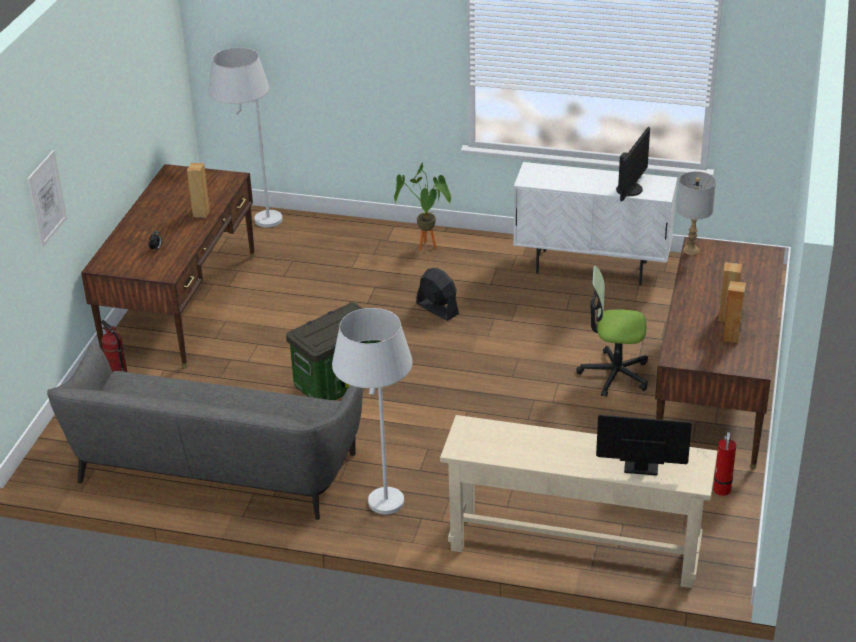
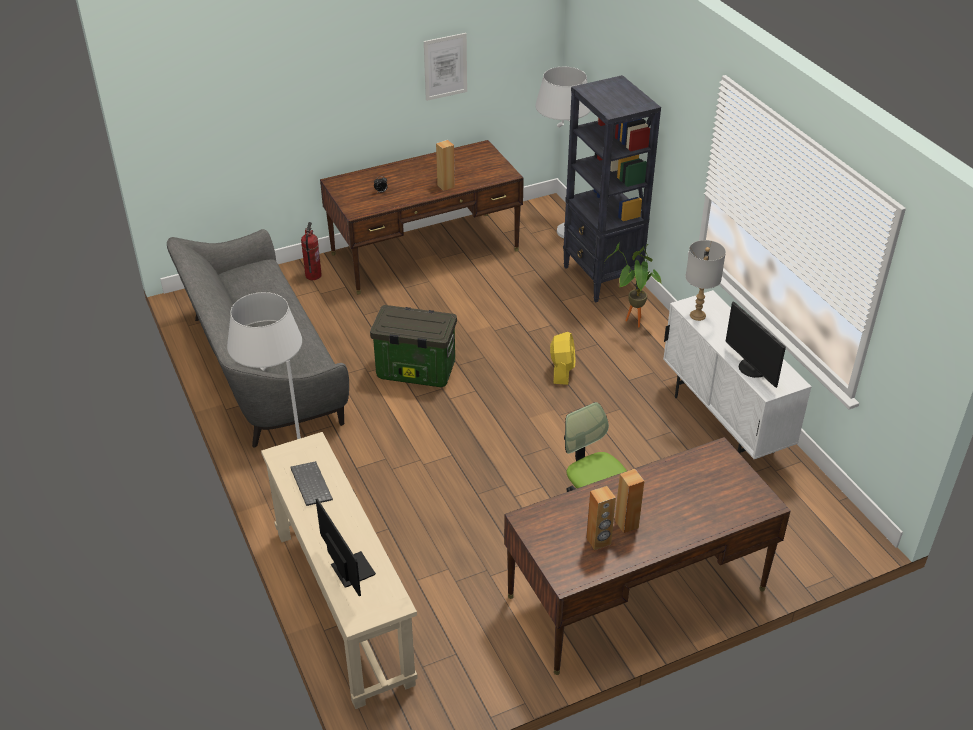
camera: 50 degrees right, 5 degrees up
picture [27,150,67,248] -> picture moved to [424,33,467,101]
black fan [416,268,459,321] -> yellow fan [550,332,576,385]
monitor [616,127,650,202] -> monitor turned 75 degrees clockwise [725,302,786,388]
grey table lamp [677,171,716,255] -> grey table lamp moved to [686,240,726,321]
fire extinguisher [713,432,736,496] -> none
none -> keyboard [290,461,333,506]
none -> black bookcase [563,75,661,303]

